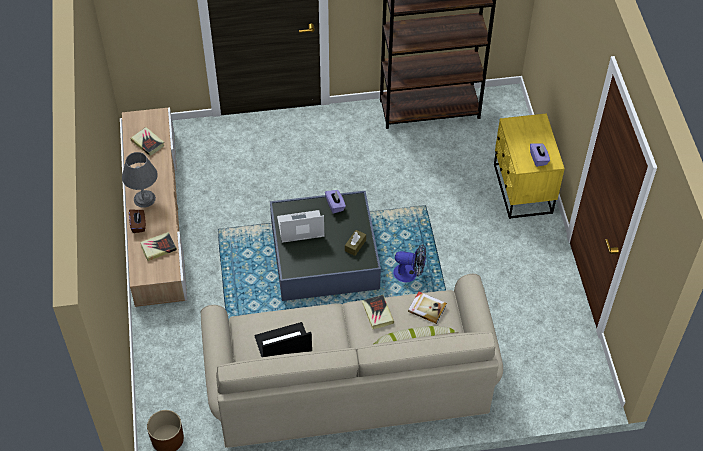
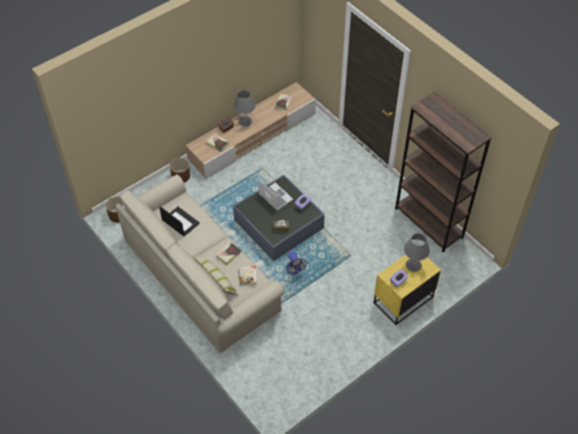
camera: 60 degrees right, 0 degrees up
none -> brown planter [170,158,190,183]
none -> grey table lamp [404,233,430,272]

